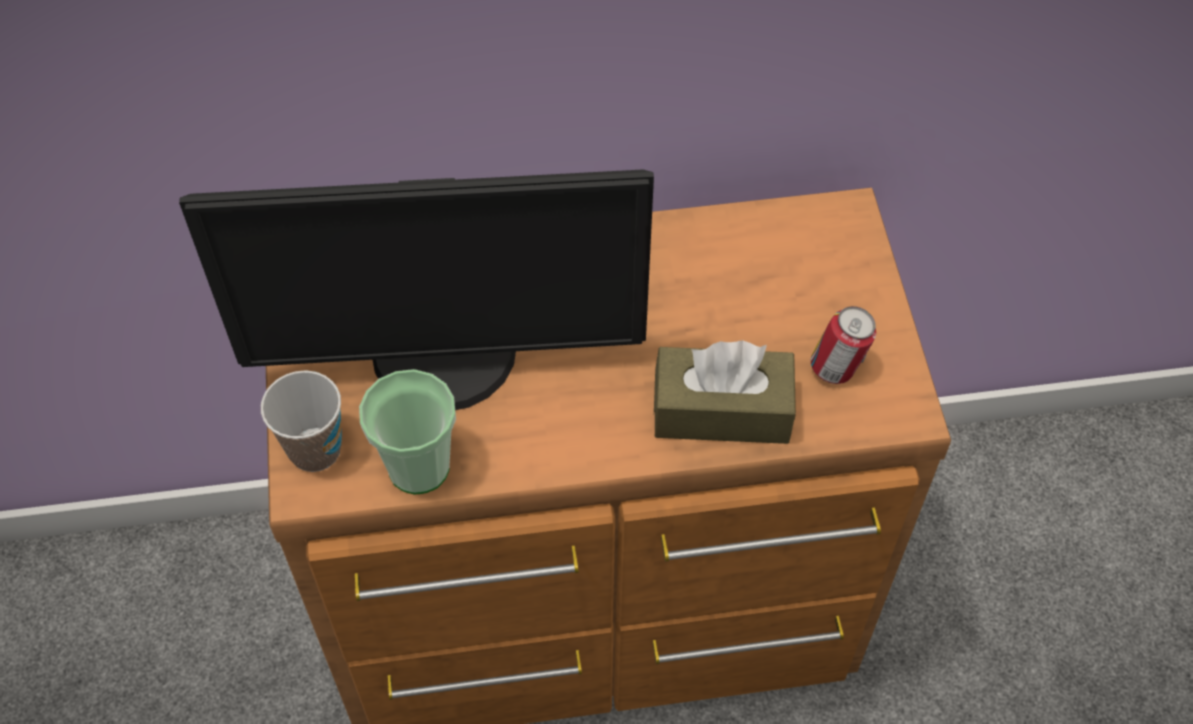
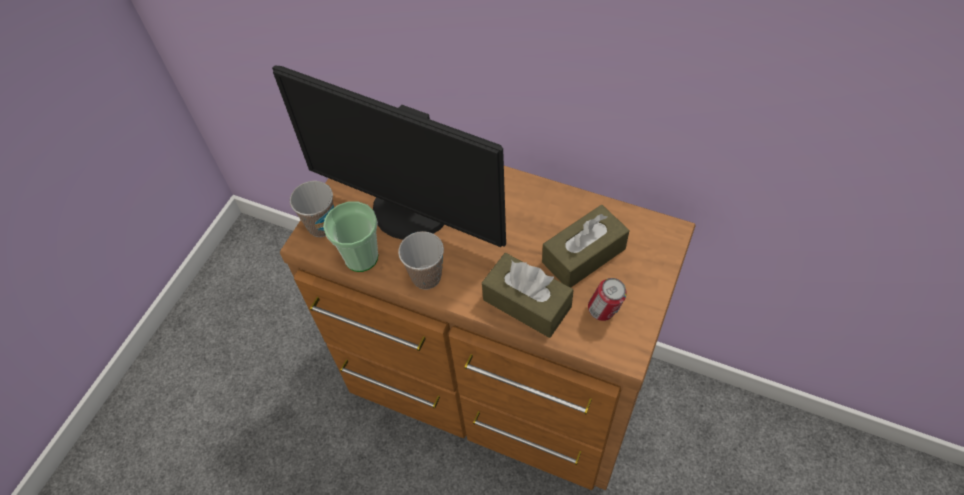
camera: 35 degrees right, 0 degrees up
none -> cup [398,231,444,290]
none -> brown tissue box [542,205,629,288]

